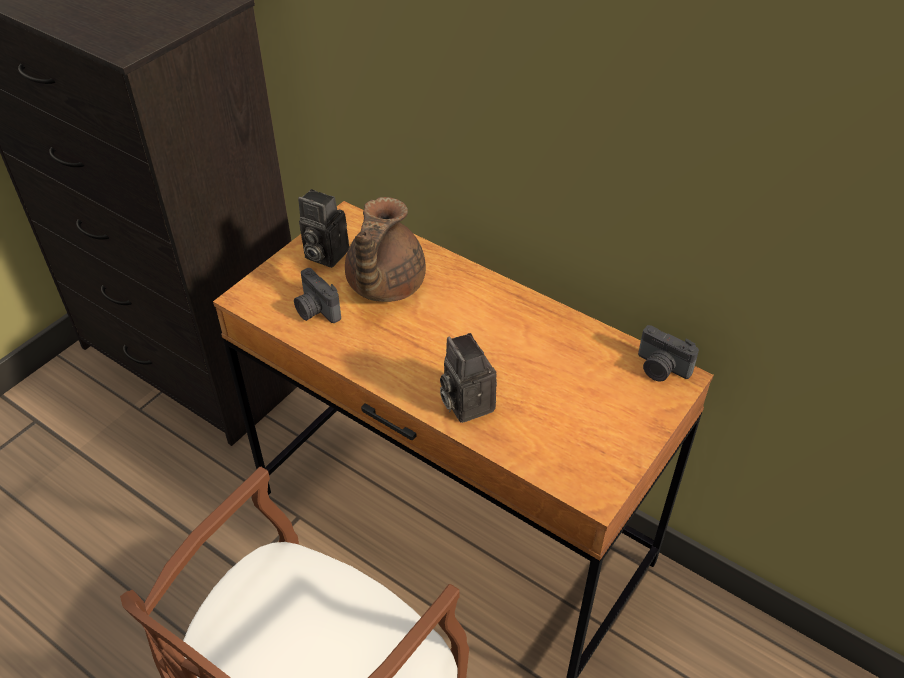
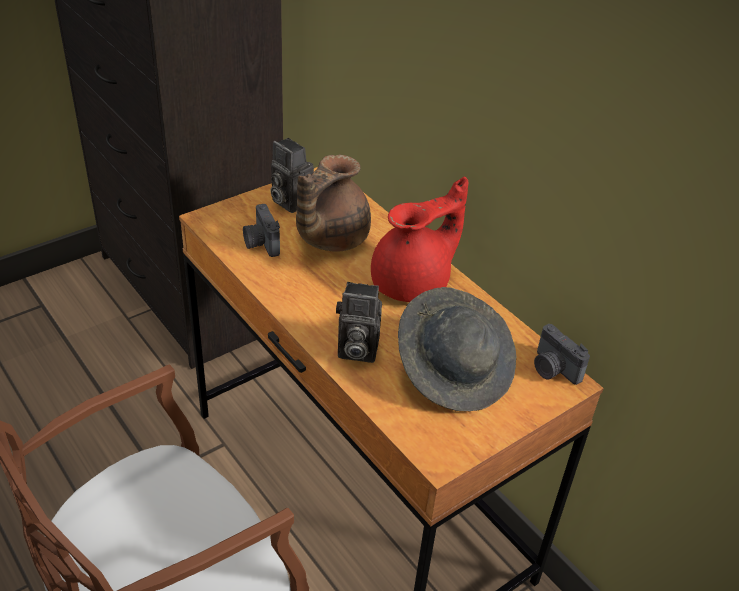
camera: 15 degrees right, 5 degrees down
camera [440,333,497,423] -> camera turned 75 degrees counterclockwise [336,282,382,363]
none -> red teapot [371,176,468,302]
none -> grey hat [398,287,516,411]

